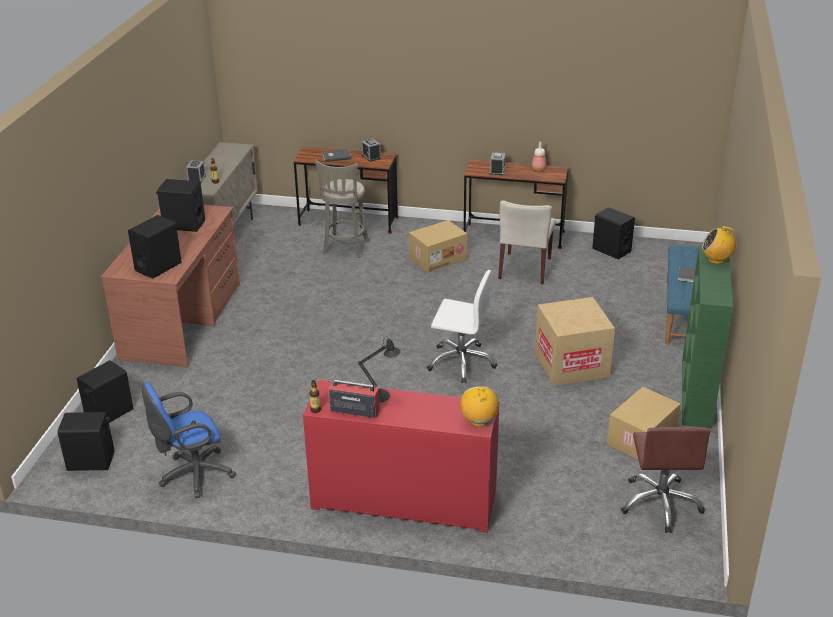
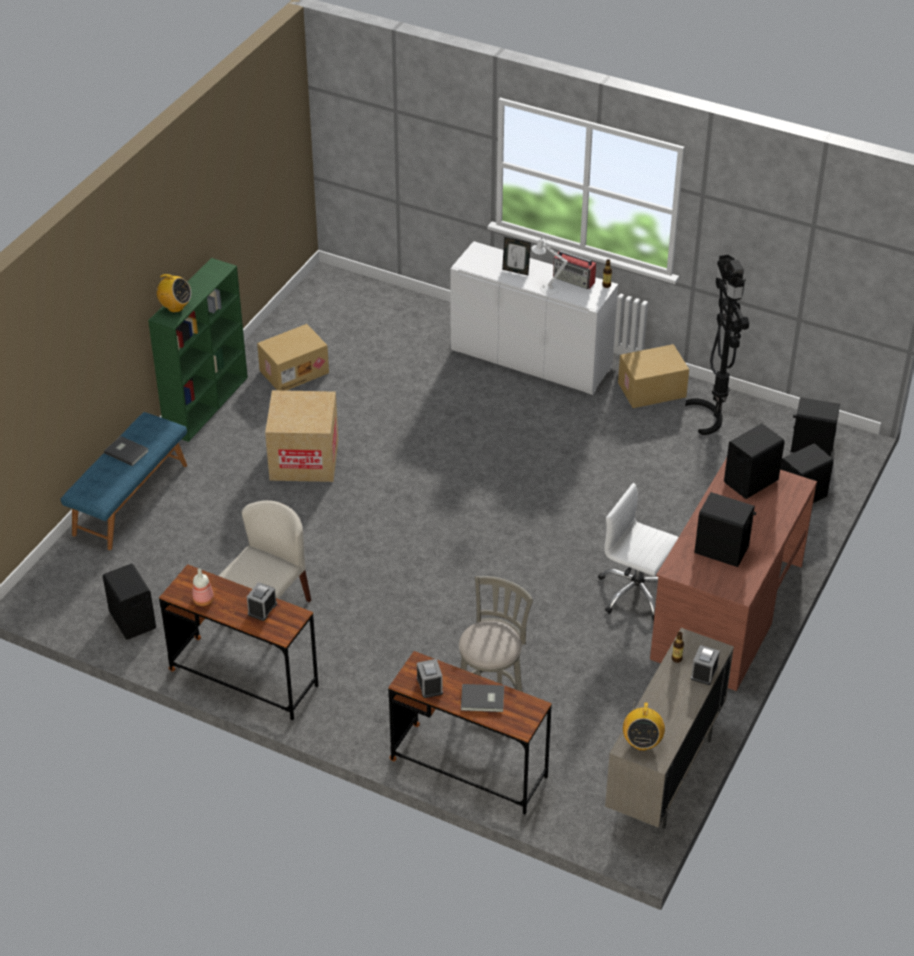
camera: 165 degrees left, 10 degrees up
blue office chair [142,382,236,498] -> black floor lamp [685,255,749,435]
red cabinet [303,380,499,533] -> white cabinet [450,241,618,395]
black table lamp [358,336,401,402] -> white table lamp [531,236,568,294]
cardboard box [409,220,468,273] -> cardboard box moved to [618,344,689,408]
white office chair [427,270,497,383] -> white office chair moved to [598,483,679,621]
radio [460,386,499,427] -> radio moved to [623,702,665,751]
brown office chair [621,427,710,533] -> none
none -> picture frame [502,237,531,275]

